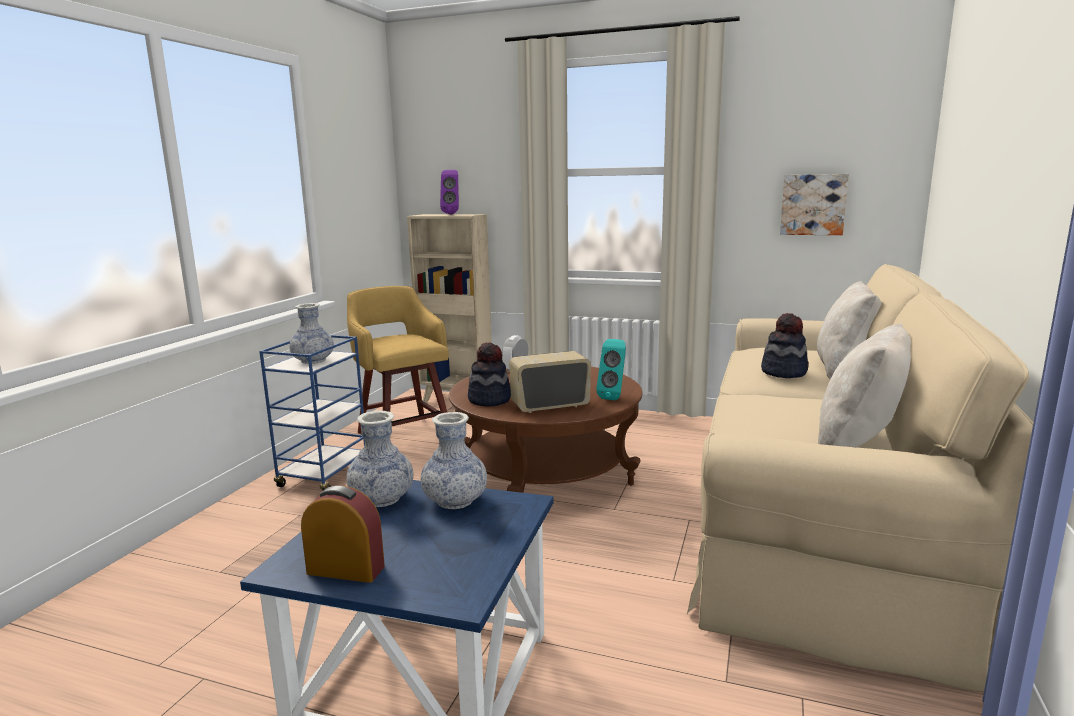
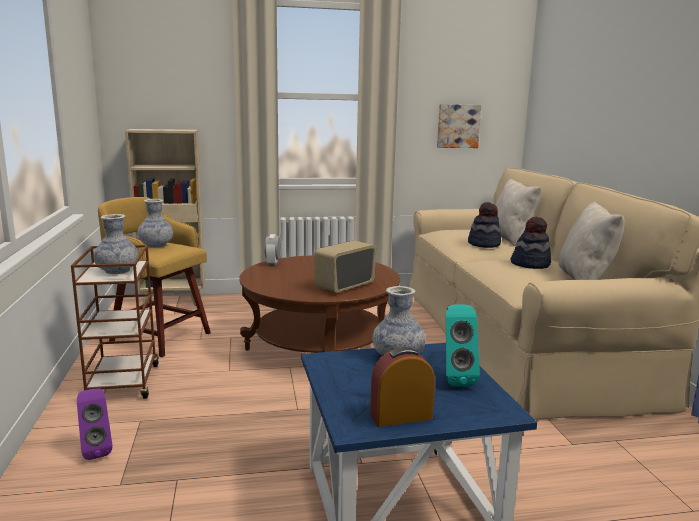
camera: 30 degrees left, 0 degrees up
blue cart [259,335,365,491] -> brown cart [71,245,159,399]
vase [346,411,413,507] -> vase moved to [138,199,173,248]
purple speaker [440,170,459,215] -> purple speaker moved to [77,388,113,460]
hat [468,342,511,407] -> hat moved to [510,217,551,269]
turquoise speaker [596,339,626,400] -> turquoise speaker moved to [446,304,480,386]

